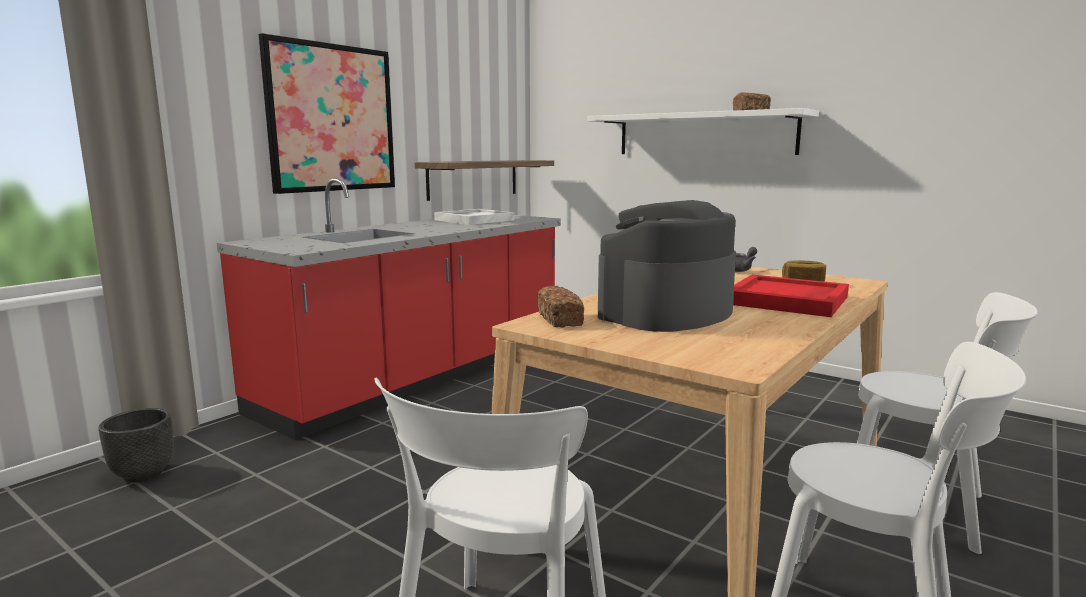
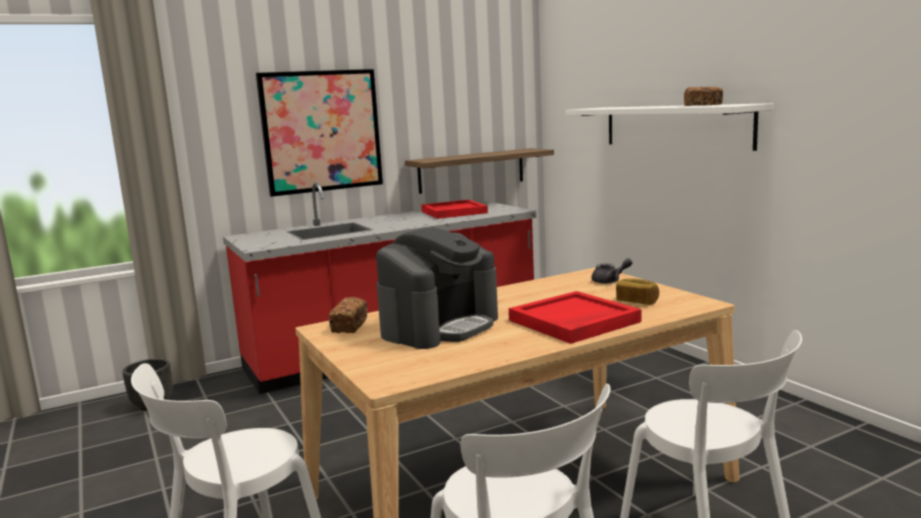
camera: 25 degrees right, 0 degrees up
white tray [434,209,515,225] -> red tray [421,200,488,219]
coffee machine [598,200,736,332] -> coffee machine turned 150 degrees clockwise [376,228,498,349]

